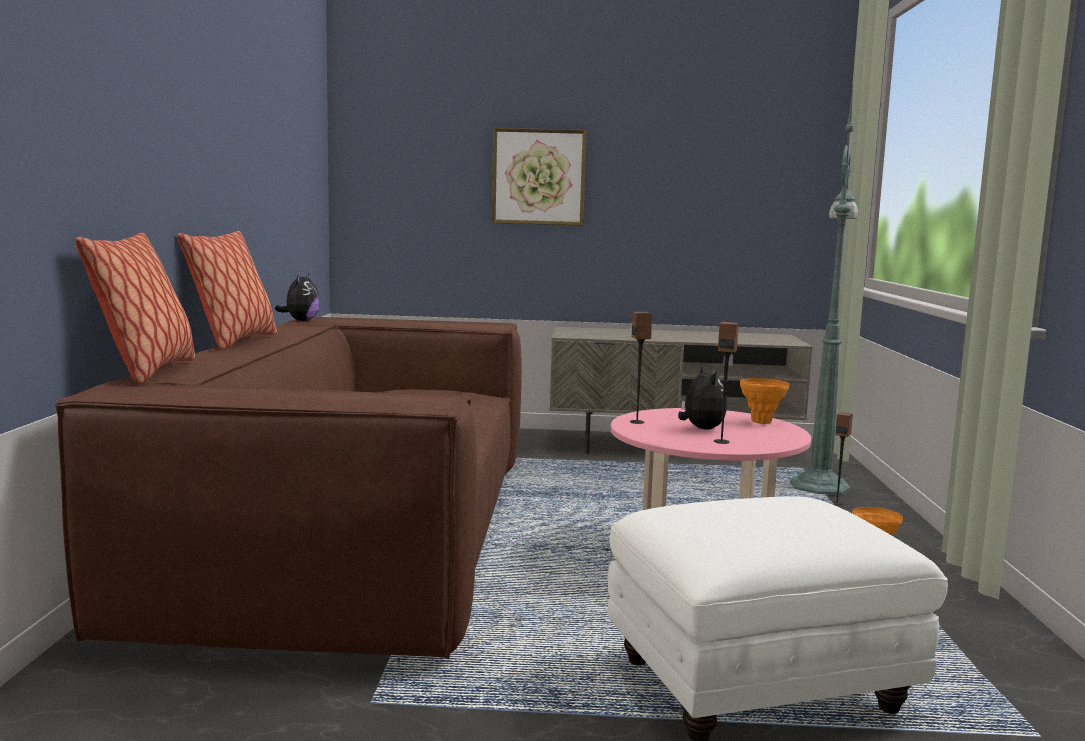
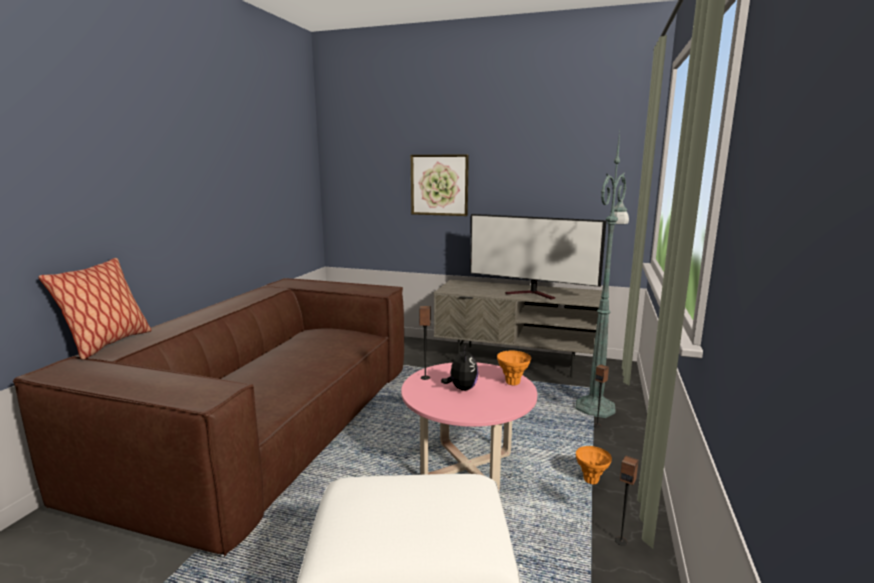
camera: 15 degrees right, 5 degrees up
pillow [177,231,277,350] -> none
plush toy [275,273,320,321] -> none
speaker [714,322,739,444] -> speaker moved to [615,456,639,546]
none -> television [470,214,606,299]

